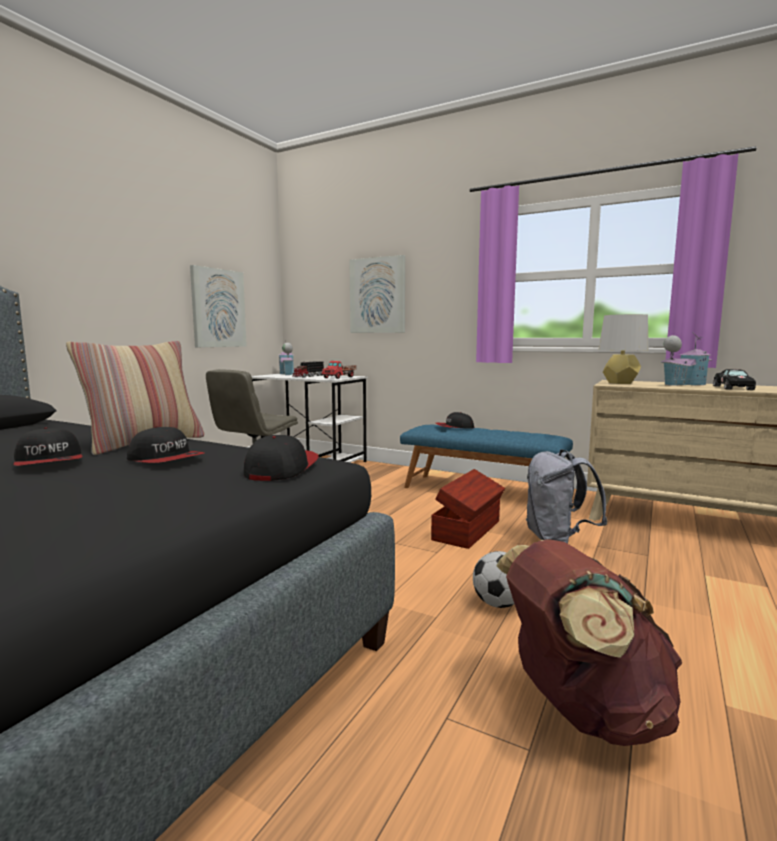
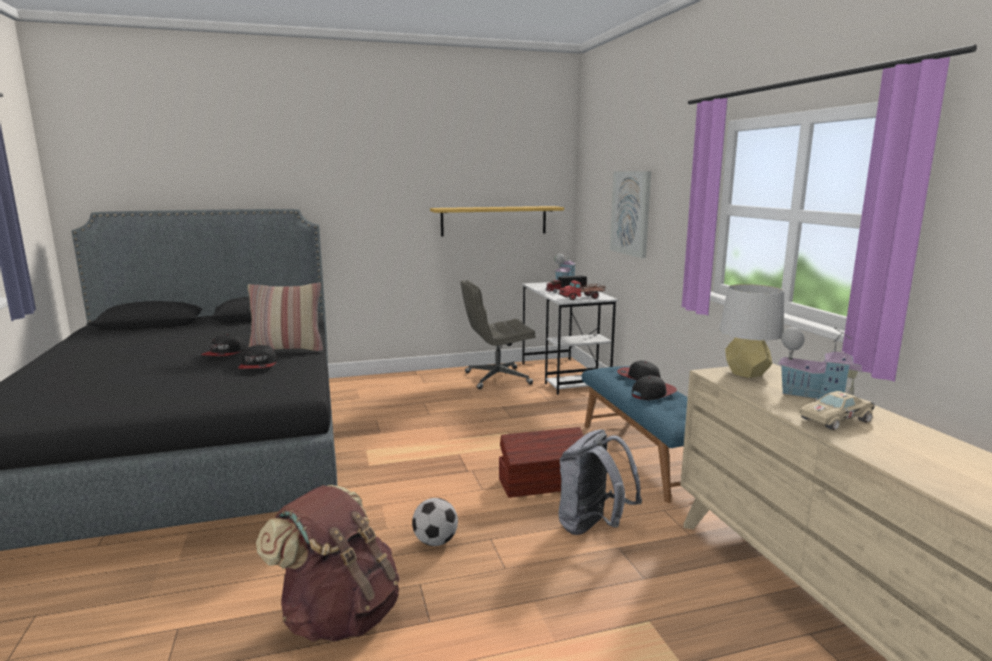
camera: 45 degrees right, 5 degrees up
picture [190,265,247,347] -> shelf [430,206,564,236]
cap [244,435,319,481] -> cap moved to [632,375,677,400]
black toy car [713,369,756,390] -> beige toy car [799,391,875,430]

